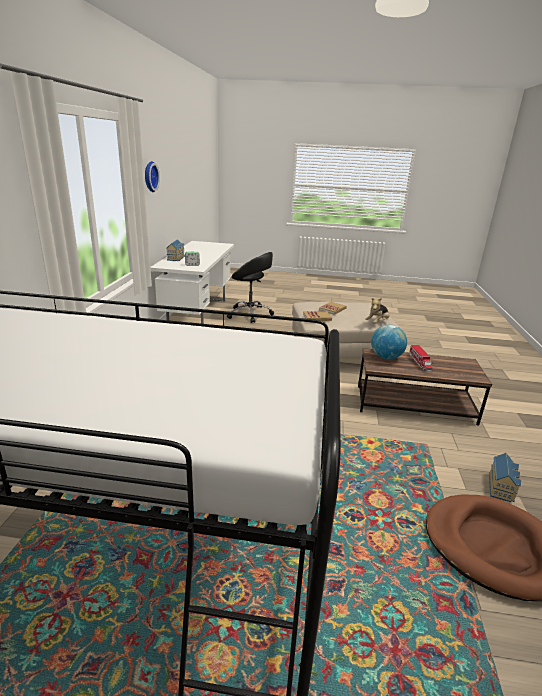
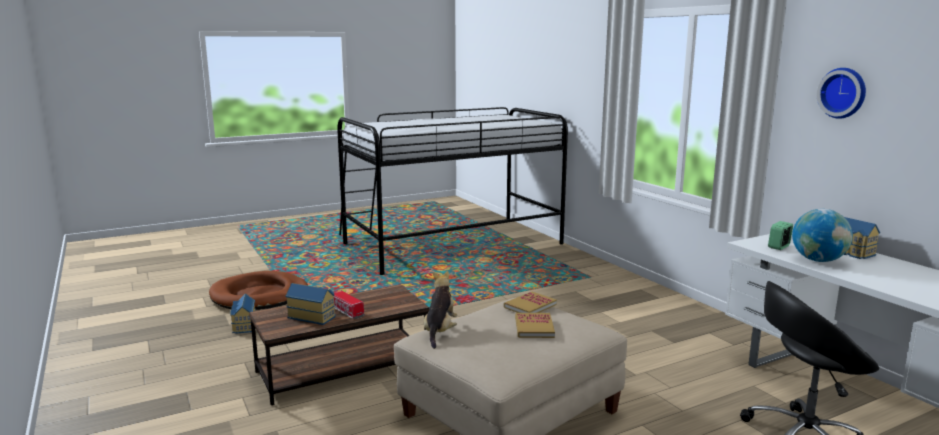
camera: 145 degrees right, 10 degrees down
globe [371,325,407,359] -> globe moved to [792,209,853,262]
none -> toy house [285,283,336,325]

